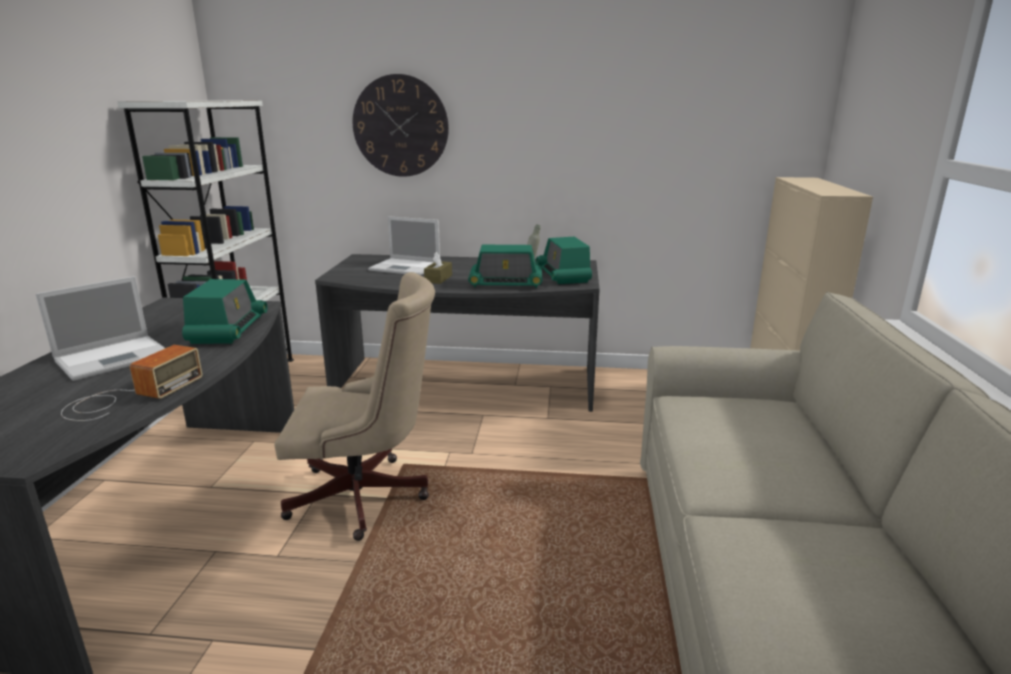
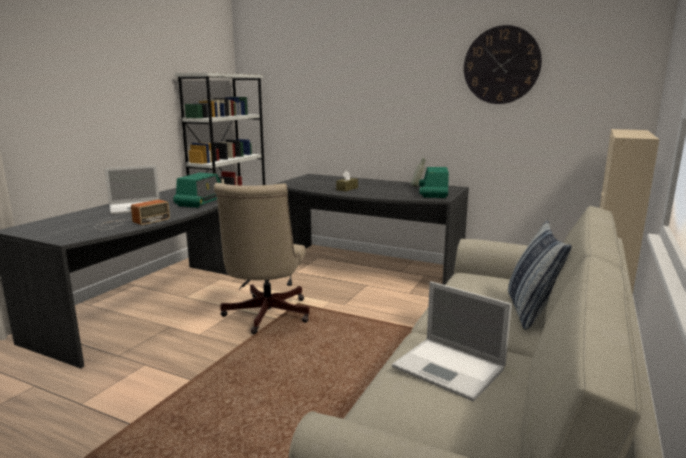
camera: 20 degrees right, 5 degrees down
beige office chair [274,272,435,541] -> beige office chair turned 75 degrees clockwise [214,183,309,334]
wall clock [353,74,449,177] -> wall clock moved to [464,25,542,104]
laptop [368,216,440,275] -> laptop moved to [392,281,512,402]
radio [468,245,542,288] -> none
none -> pillow [508,221,572,330]

